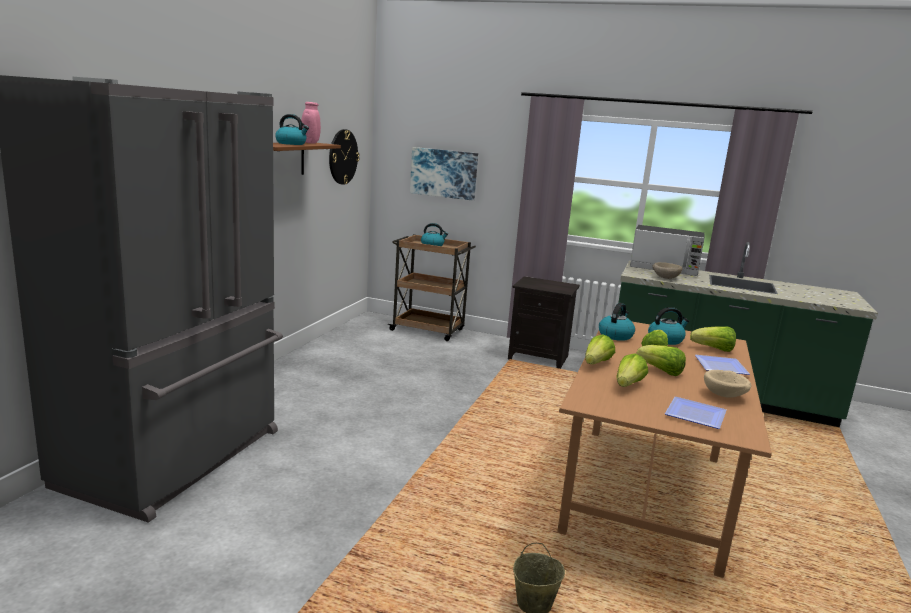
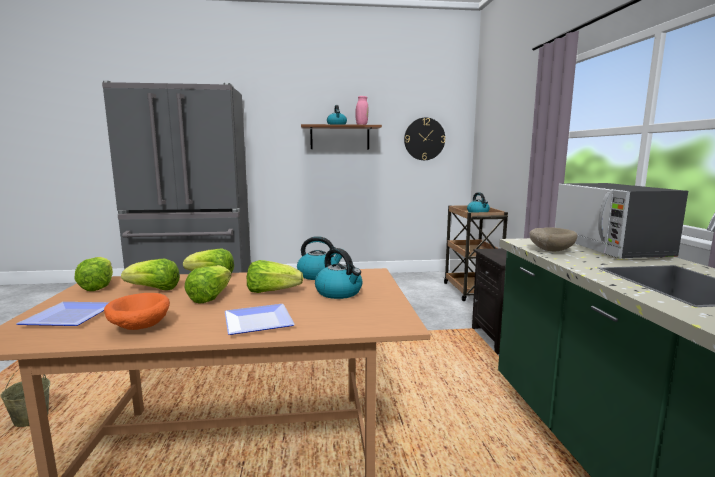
camera: 65 degrees right, 5 degrees down
picture [410,147,478,201] -> none
lettuce [690,326,736,352] -> lettuce moved to [74,257,113,291]
beige bowl [704,370,751,398] -> orange bowl [104,293,170,330]

